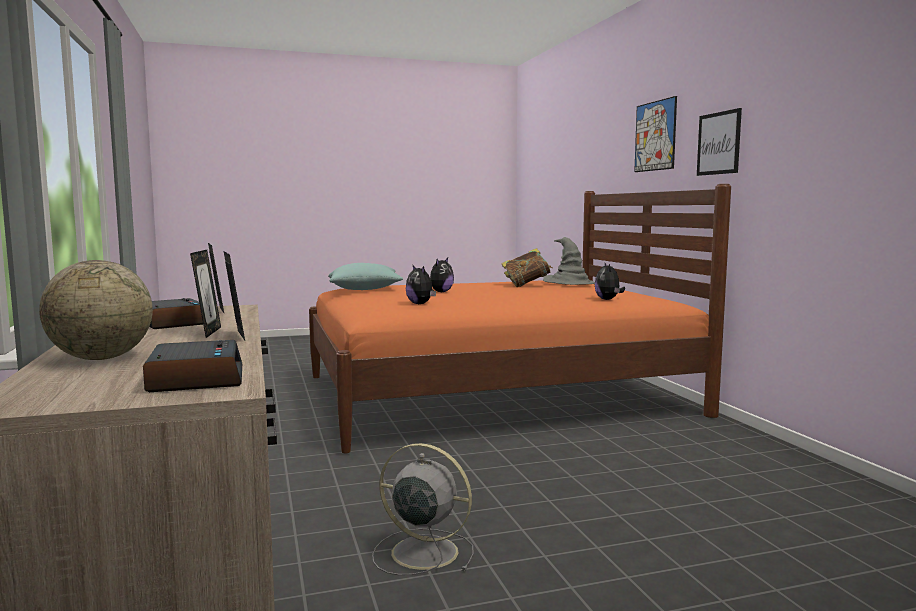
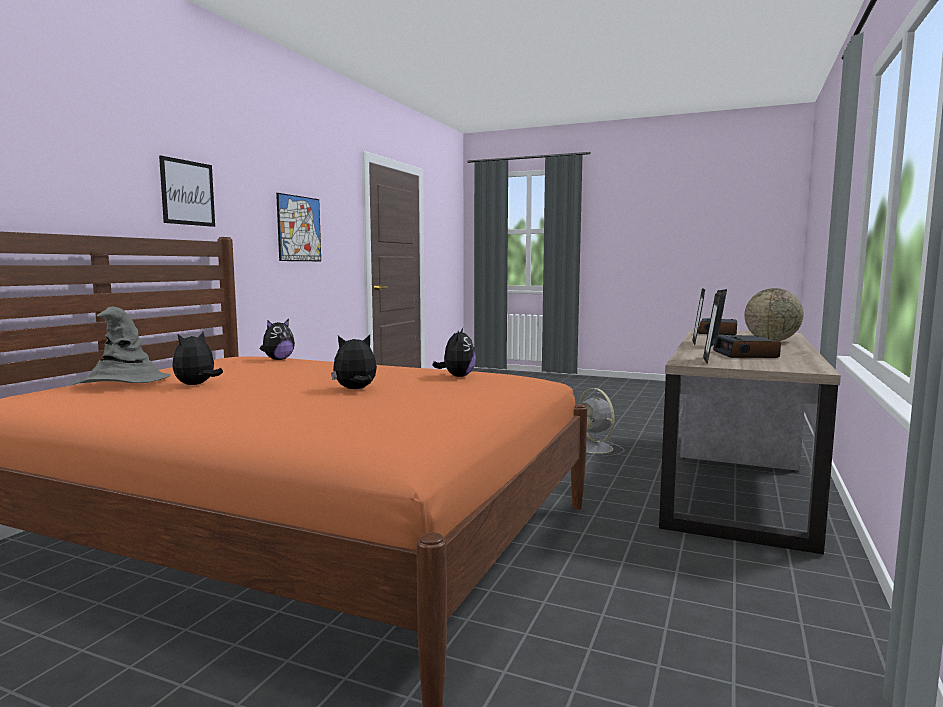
camera: 140 degrees left, 0 degrees up
turquoise pillow [328,263,403,290] -> none
book [501,248,552,287] -> plush toy [172,332,223,385]
picture [634,96,677,172] -> picture moved to [276,193,321,261]

